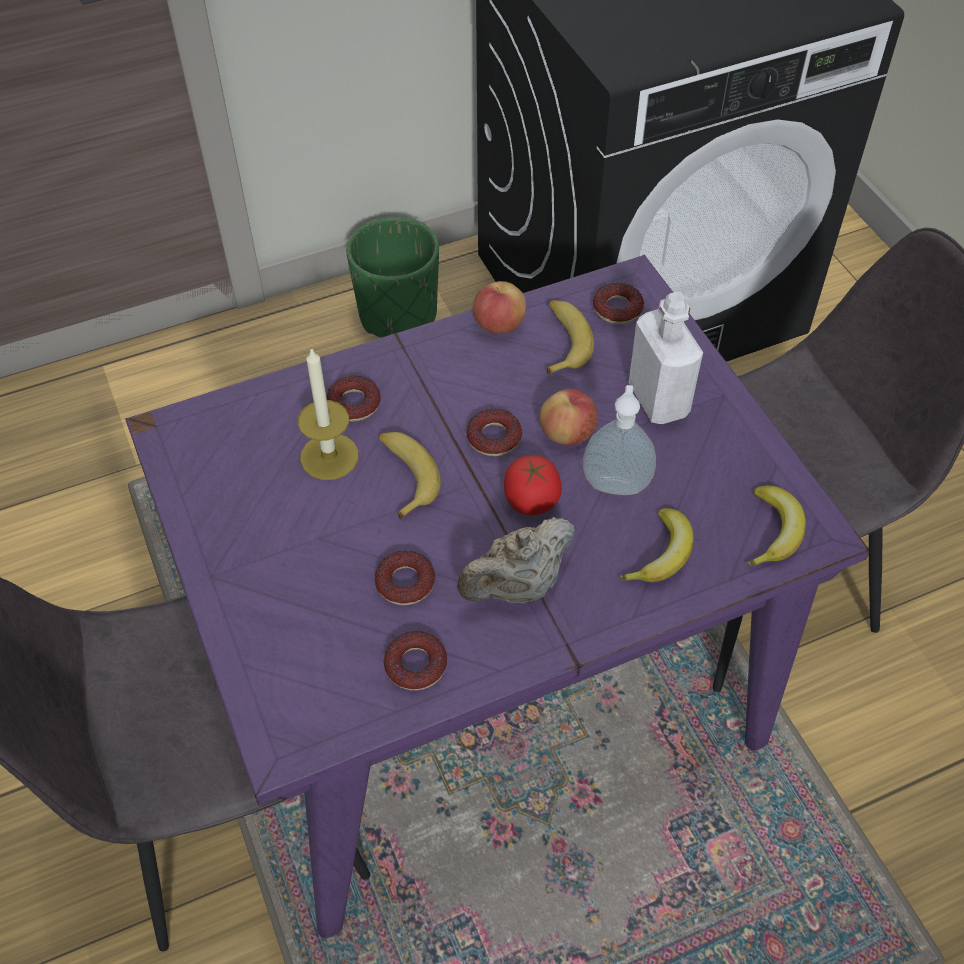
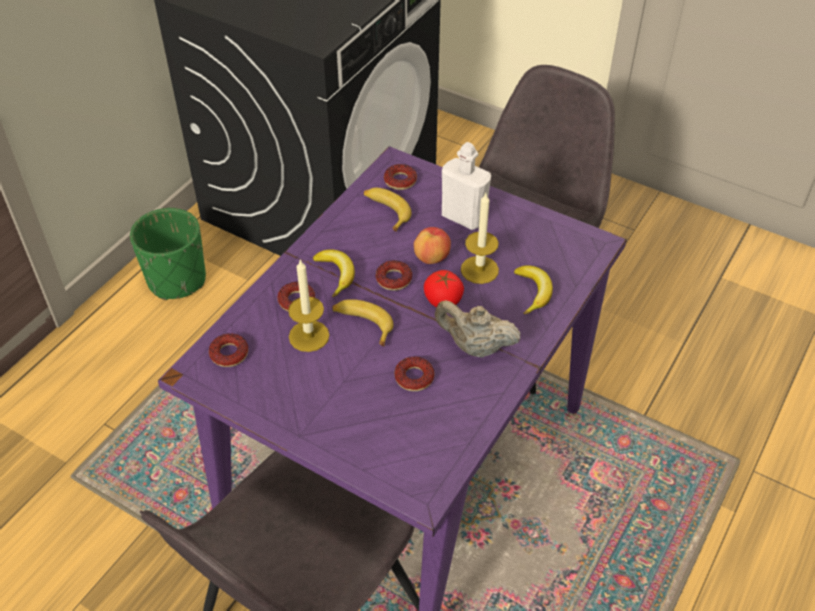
camera: 35 degrees left, 5 degrees down
donut [384,631,447,690] -> donut moved to [209,333,248,367]
beige teapot [457,517,575,603] -> beige teapot turned 90 degrees clockwise [435,300,521,358]
apple [472,281,526,334] -> none
soap dispenser [583,385,656,495] -> candle [461,193,499,284]
banana [747,485,806,566] -> banana moved to [313,250,355,297]

